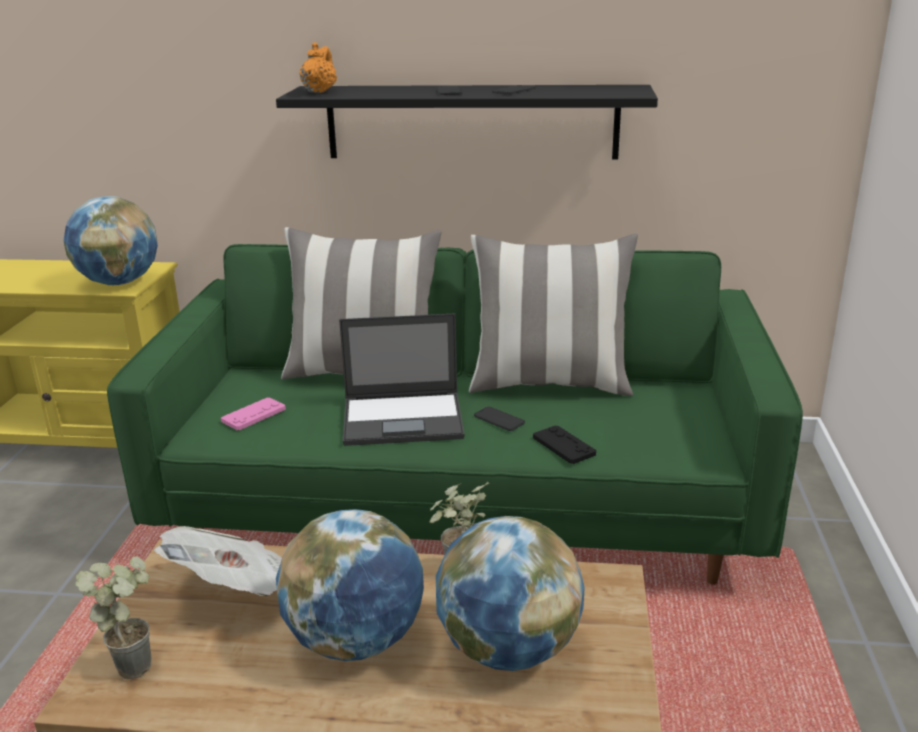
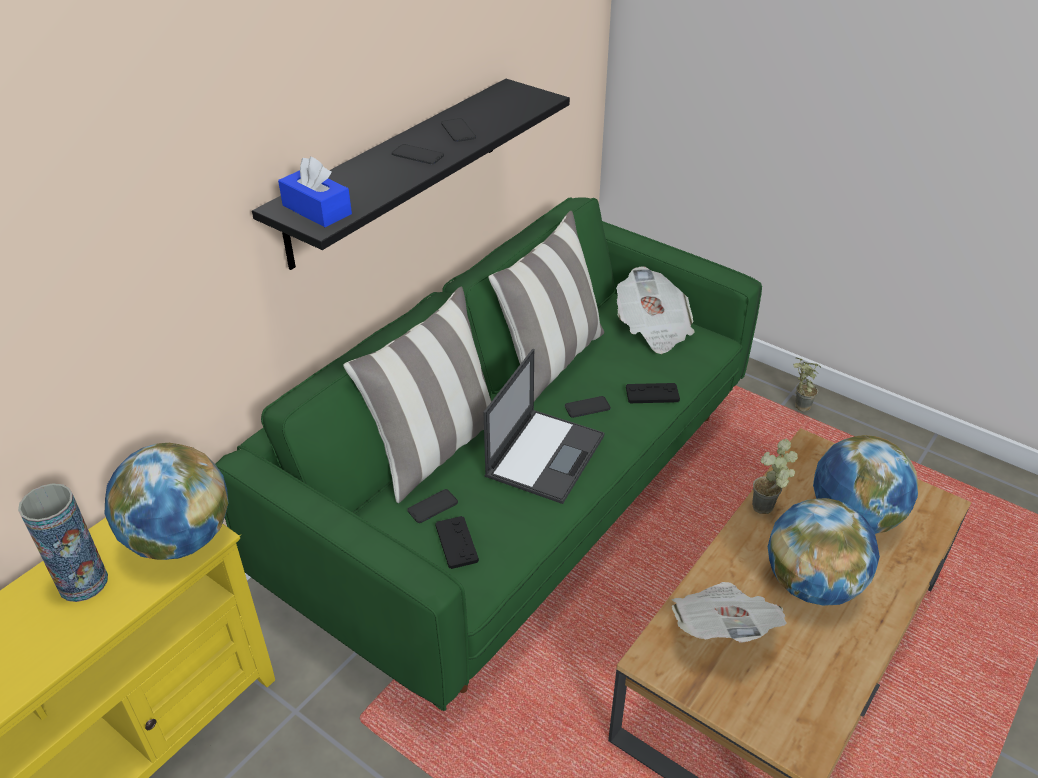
camera: 60 degrees left, 15 degrees up
potted plant [75,557,152,679] -> potted plant moved to [793,357,821,412]
pink game controller [221,397,286,430] -> black game controller [435,516,479,569]
orange teapot [299,42,337,93] -> blue tissue box [278,157,352,227]
none -> vase [18,483,108,602]
none -> phone [407,489,458,523]
none -> newspaper [616,267,695,354]

